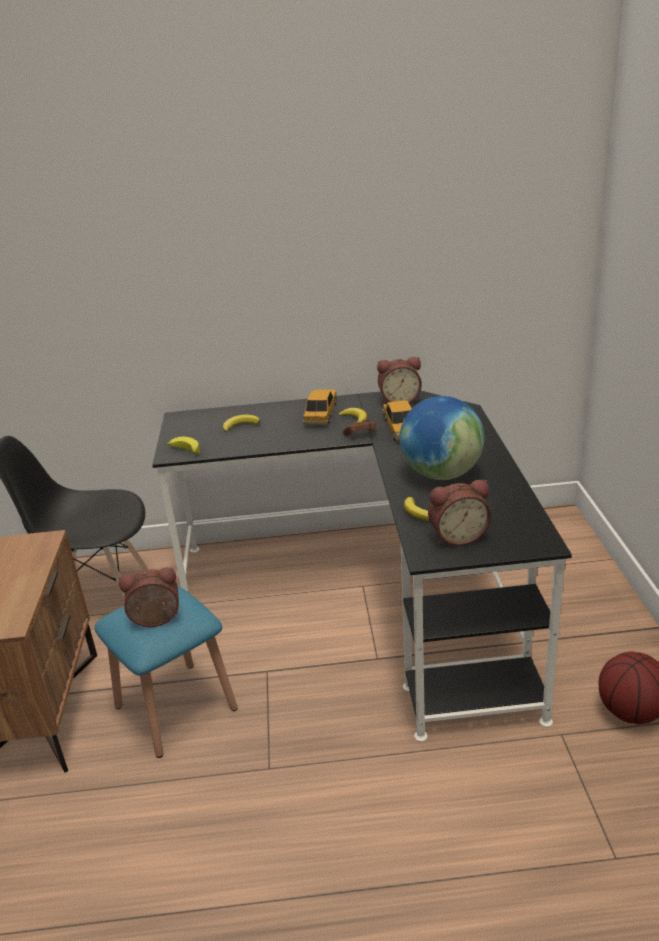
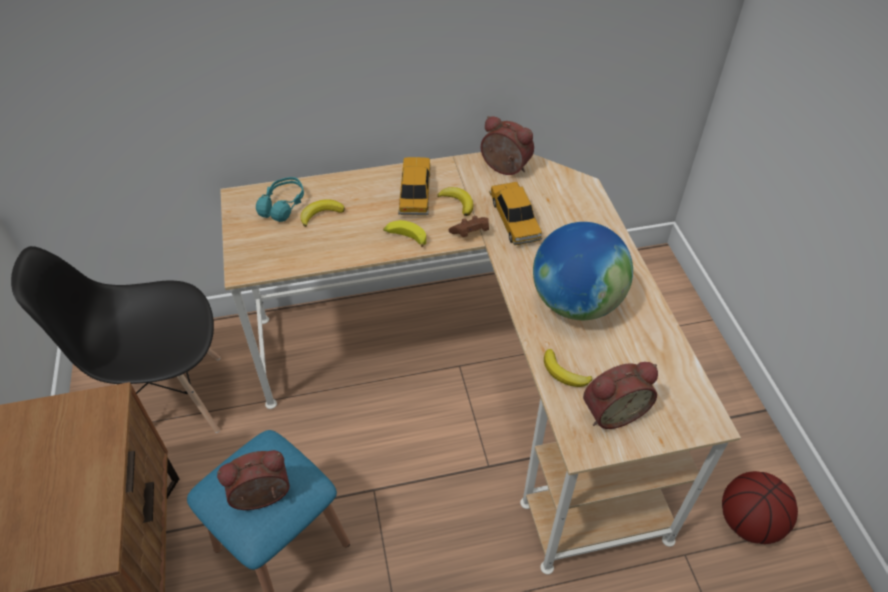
camera: 10 degrees left, 20 degrees up
black desk [152,391,572,742] -> beige desk [220,152,741,574]
banana [167,437,200,454] -> banana moved to [383,220,426,247]
alarm clock [377,357,422,404] -> alarm clock turned 135 degrees counterclockwise [481,116,534,175]
none -> turquoise headphones [256,177,304,222]

